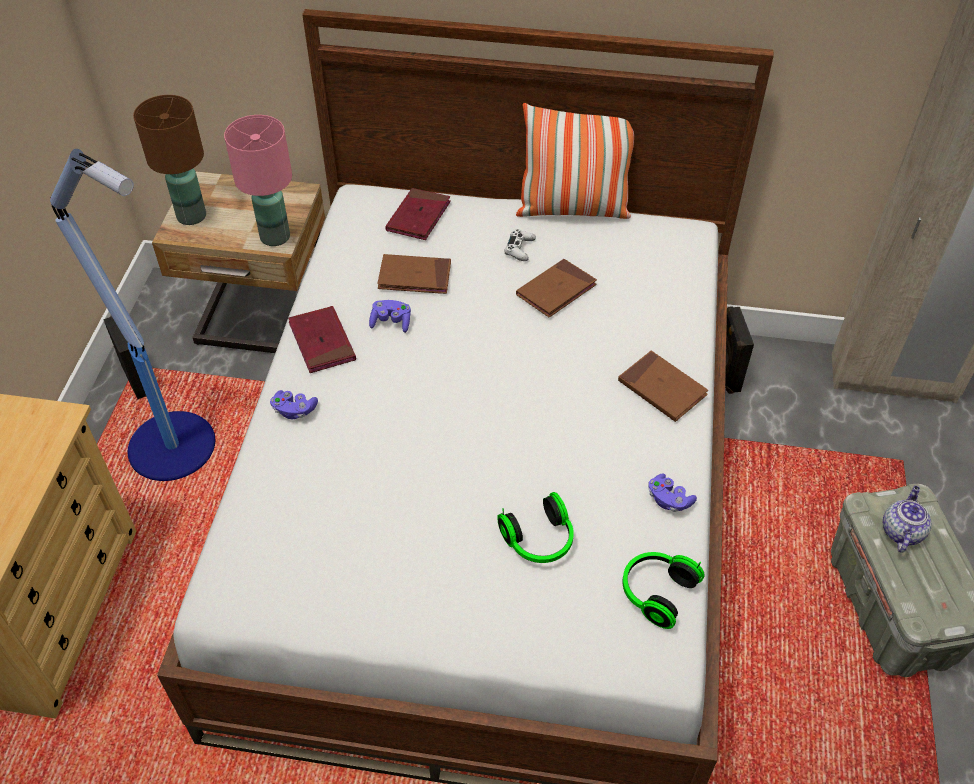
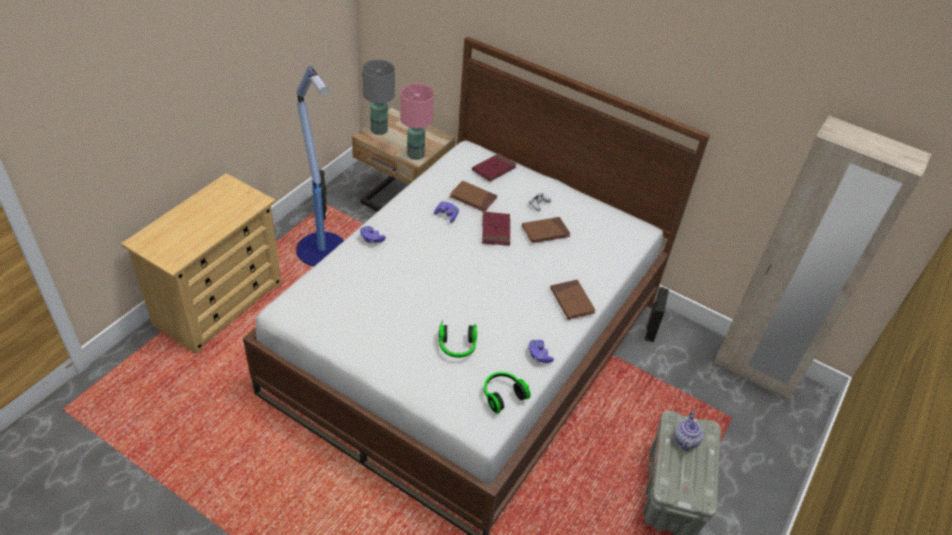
camera: 20 degrees right, 5 degrees down
brown table lamp [133,95,206,225] -> grey table lamp [362,60,395,135]
red book [288,306,356,373] -> red book moved to [482,212,510,246]
pillow [516,103,634,219] -> none
teapot [883,486,932,553] -> teapot turned 150 degrees clockwise [674,412,704,451]

